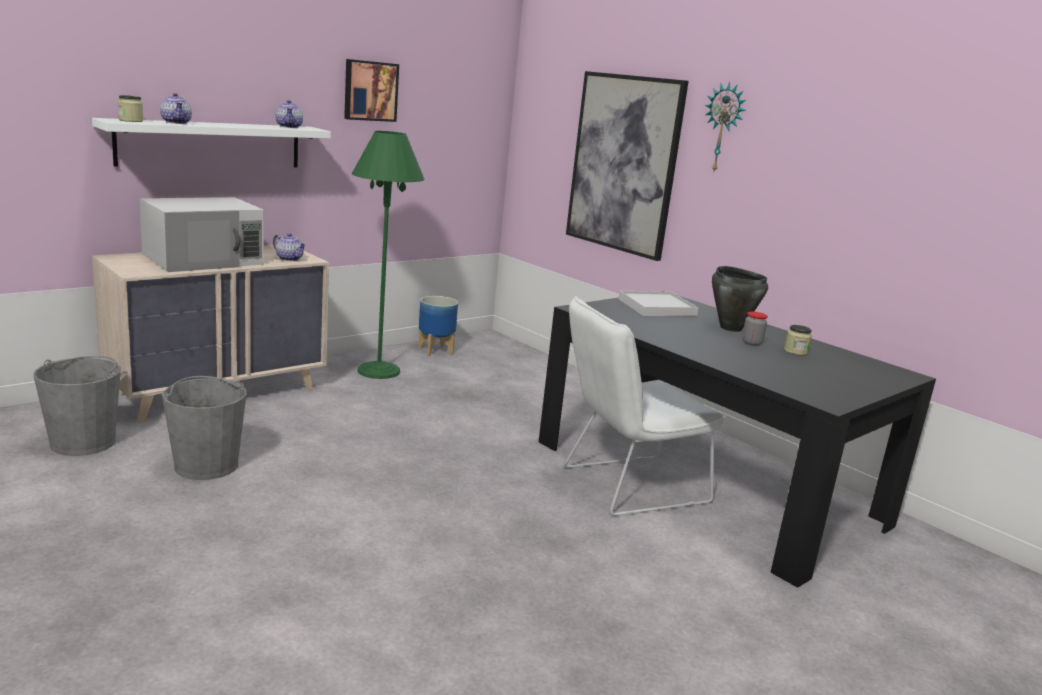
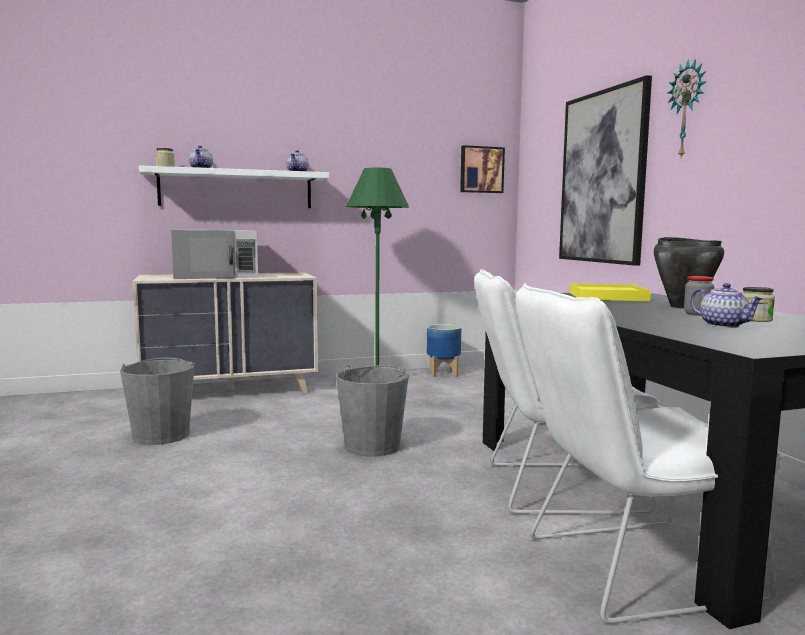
camera: 25 degrees right, 10 degrees down
grey bucket [33,356,121,456] -> grey bucket moved to [336,365,409,457]
teapot [273,233,306,261] -> teapot moved to [690,283,764,328]
picture [344,59,399,122] -> picture moved to [460,145,505,193]
white tray [619,291,698,316] -> yellow tray [570,284,651,301]
none -> white chair [516,283,784,624]

